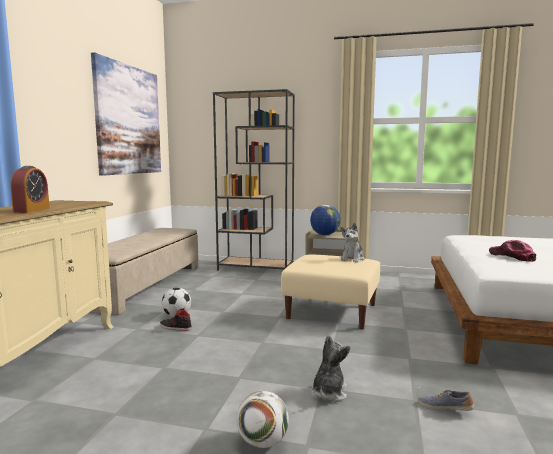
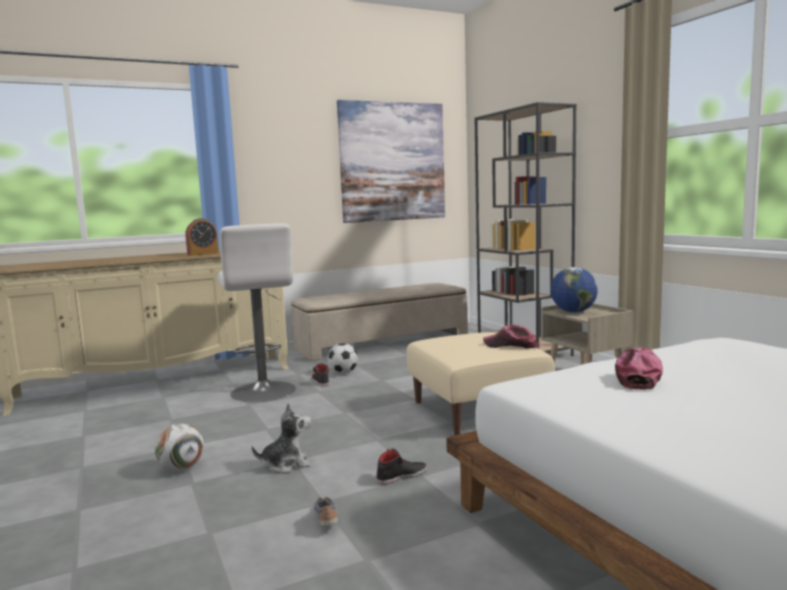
camera: 50 degrees right, 0 degrees up
plush toy [341,223,365,263] -> cap [483,325,539,349]
none -> white stool [218,223,296,402]
none -> black shoe [376,448,427,485]

